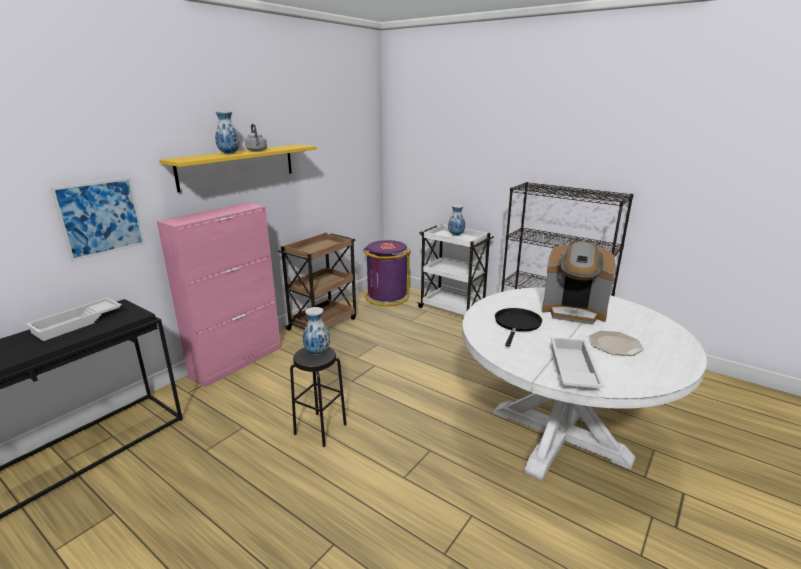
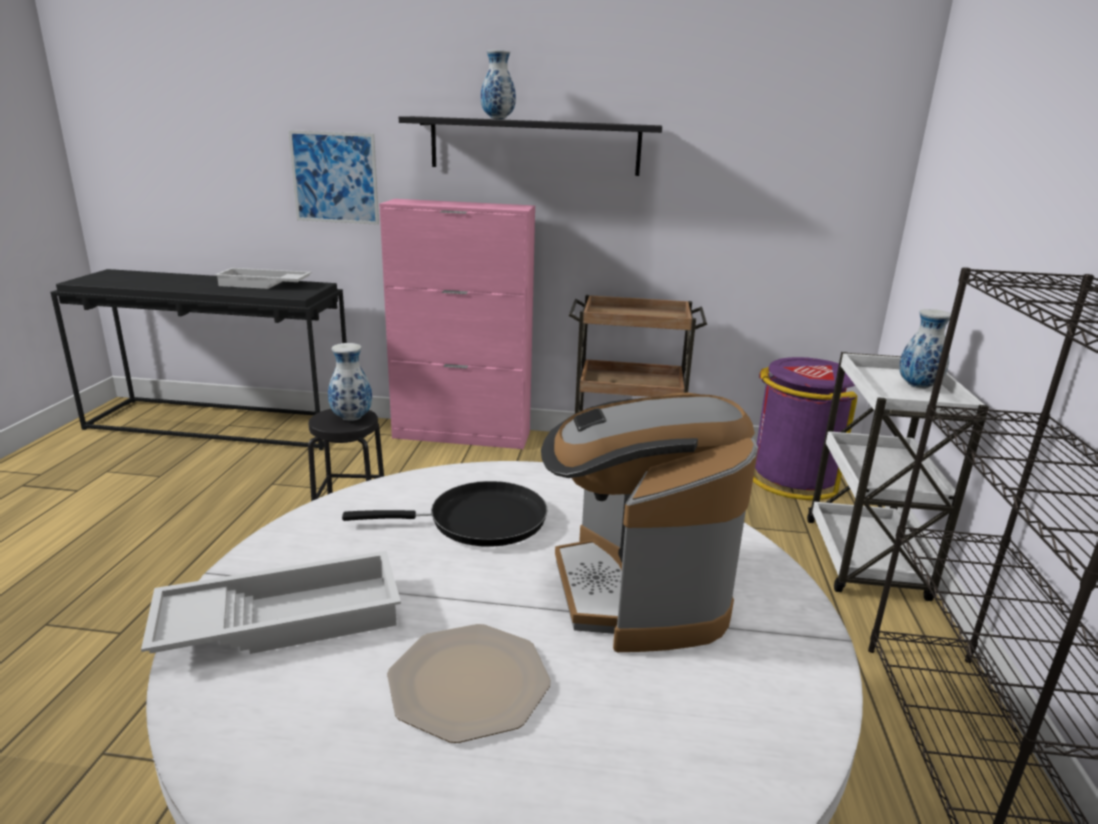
camera: 60 degrees right, 0 degrees up
yellow shelf [159,144,317,193] -> black shelf [399,116,662,176]
grey kettle [245,124,267,151] -> none

